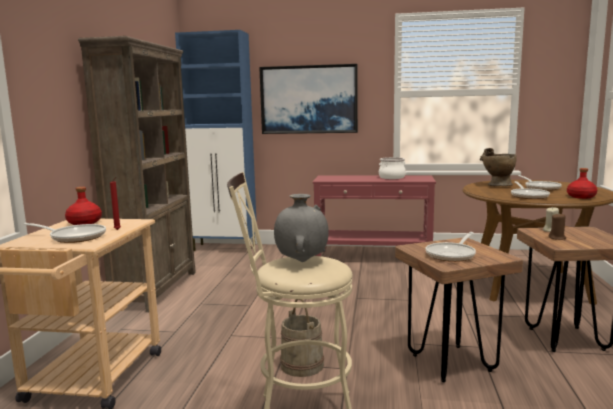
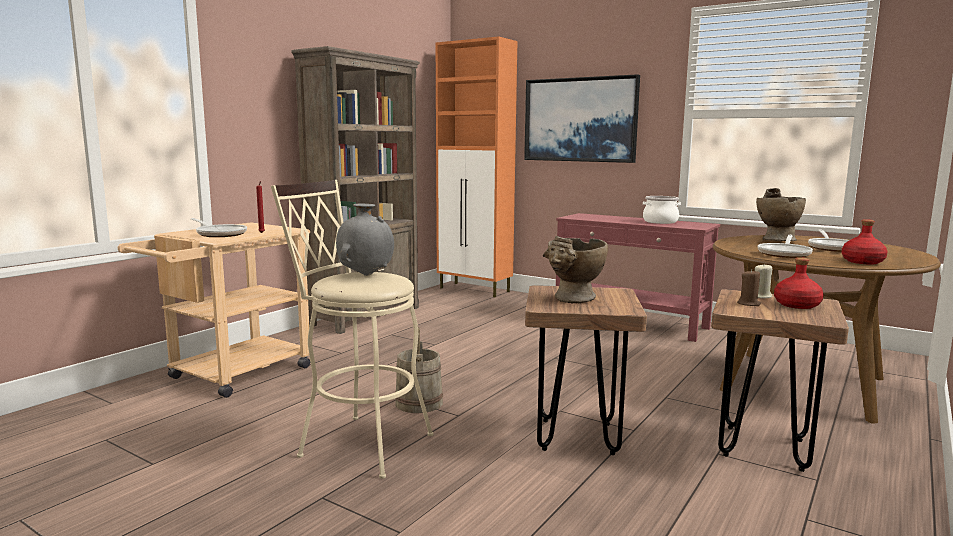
camera: 25 degrees right, 0 degrees up
red bottle [65,187,102,225] -> red bottle moved to [774,257,824,309]
blue cabinet [175,30,257,252] -> orange cabinet [436,36,517,297]
frying pan [425,232,476,262] -> beige vase [543,236,608,304]

